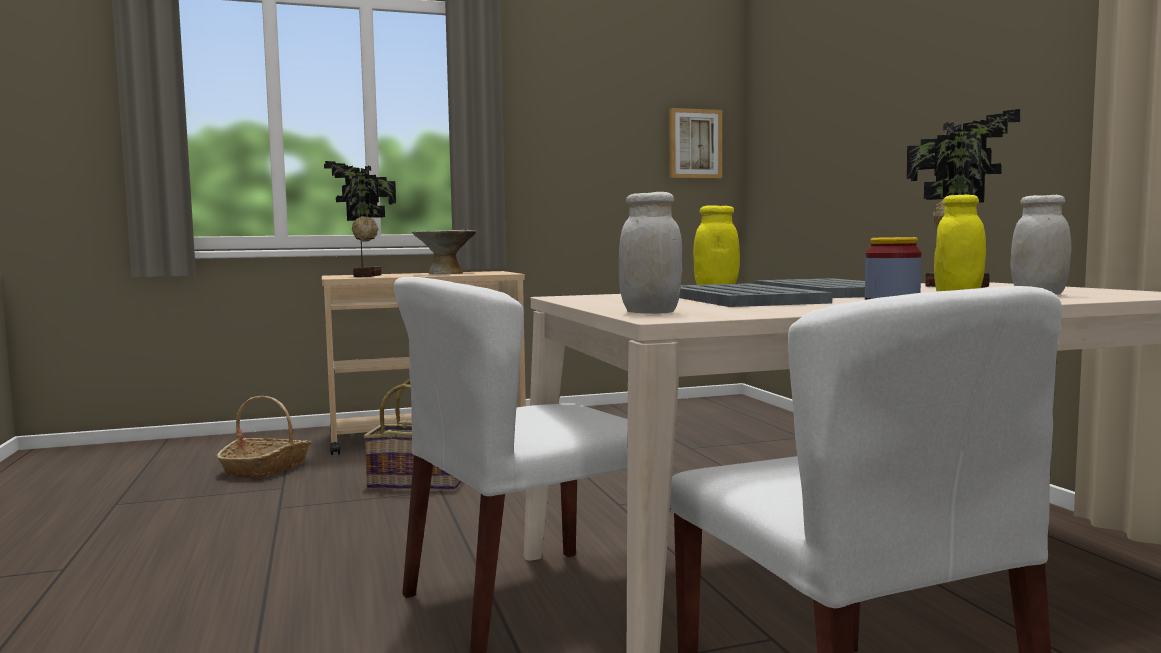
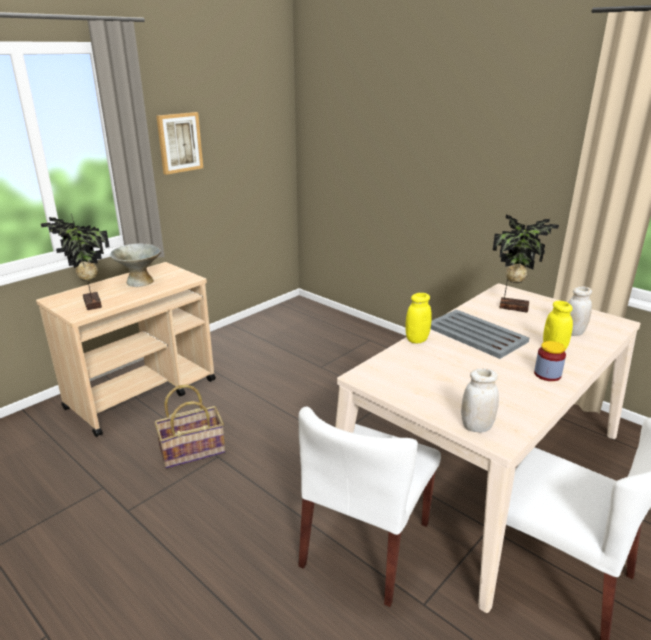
camera: 30 degrees left, 20 degrees up
basket [217,396,312,479] -> none
picture [669,108,722,179] -> picture moved to [156,112,203,175]
grey tray [679,283,832,307] -> none

